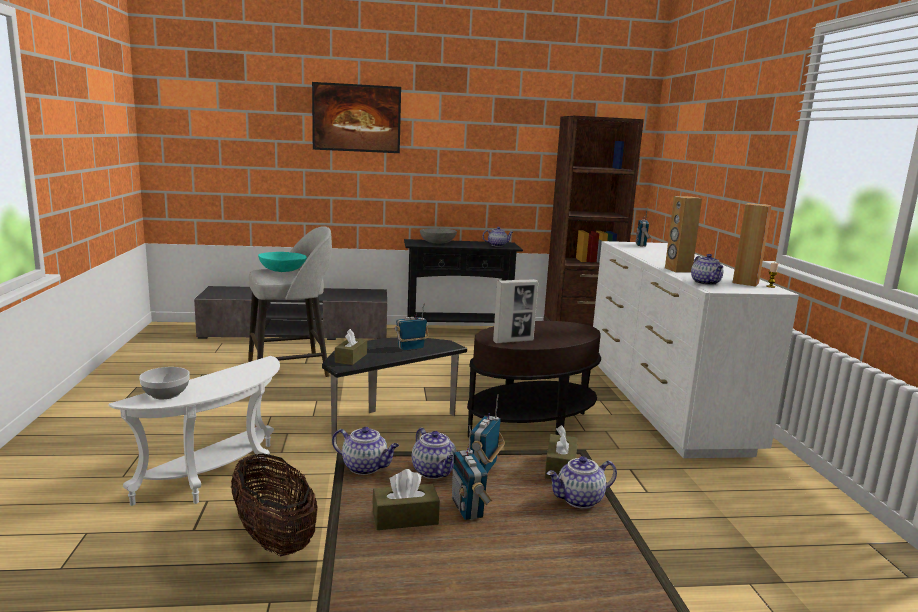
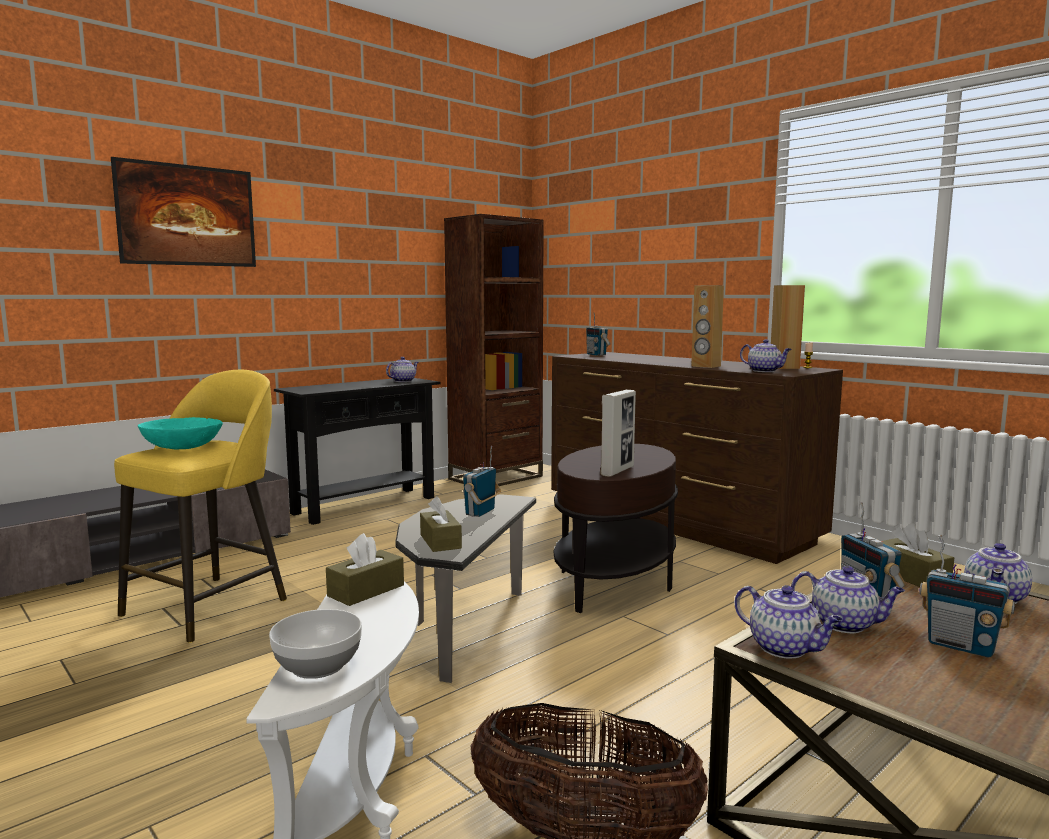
camera: 35 degrees left, 5 degrees down
grey stool [248,226,332,377] -> yellow stool [114,370,287,643]
teapot [332,427,399,475] -> teapot turned 60 degrees clockwise [735,585,843,659]
brown tissue box [372,469,440,530] -> brown tissue box moved to [326,533,404,606]
grey bowl [420,228,457,243] -> none
white dresser [593,241,799,458] -> brown dresser [551,352,843,564]

